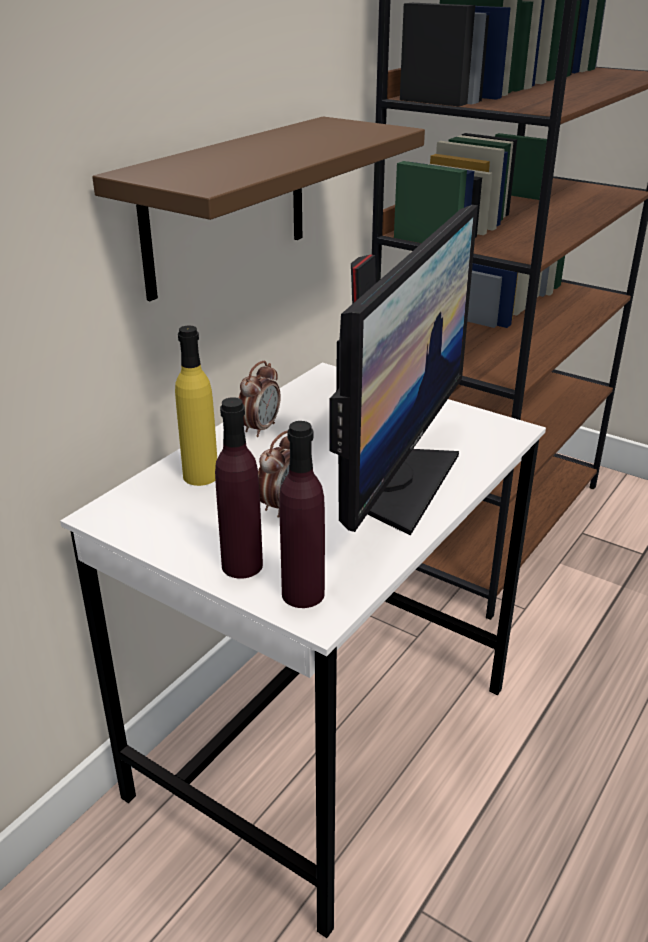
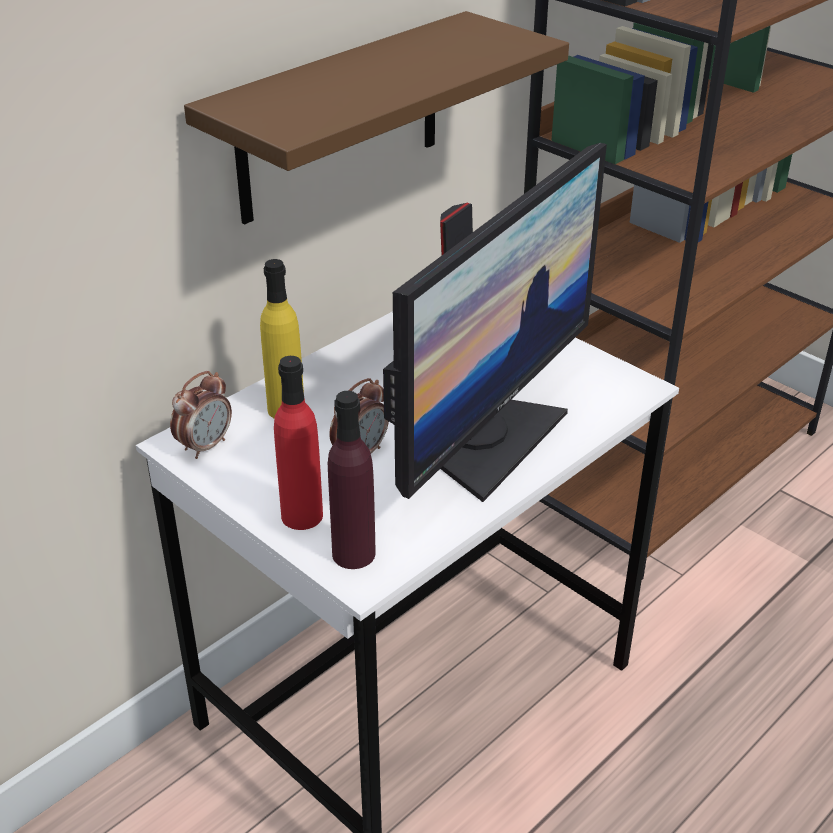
camera: 10 degrees right, 5 degrees up
purple bottle [215,397,263,579] -> red bottle [274,356,323,530]
alarm clock [239,361,280,437] -> alarm clock moved to [170,371,232,459]

